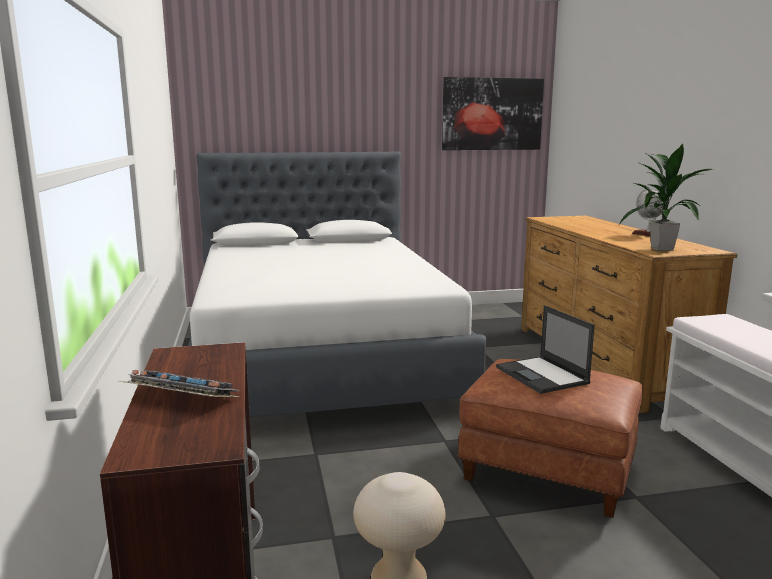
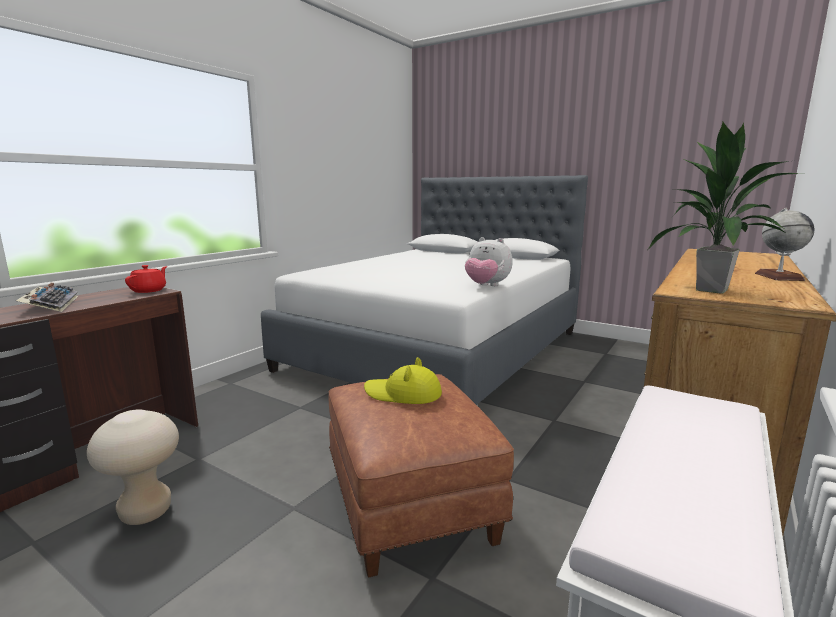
camera: 45 degrees right, 0 degrees up
picture [442,77,544,150] -> none
laptop [496,305,595,394] -> yellow hat [364,357,442,404]
none -> red teapot [125,265,167,293]
none -> plush toy [465,237,513,286]

